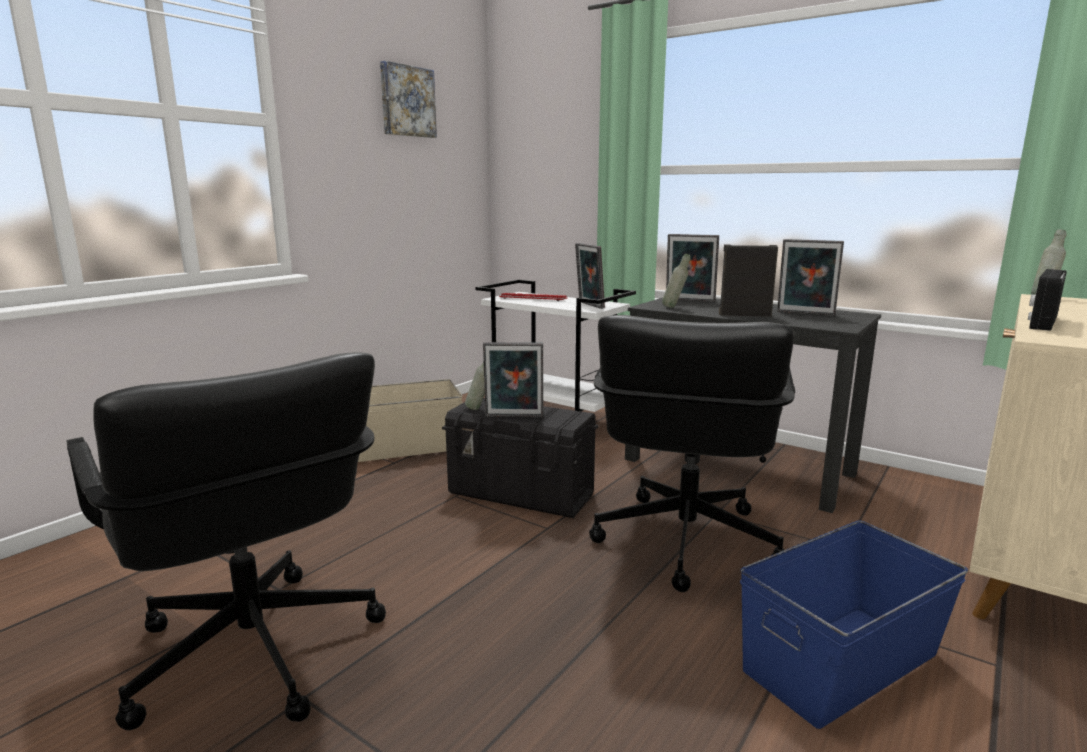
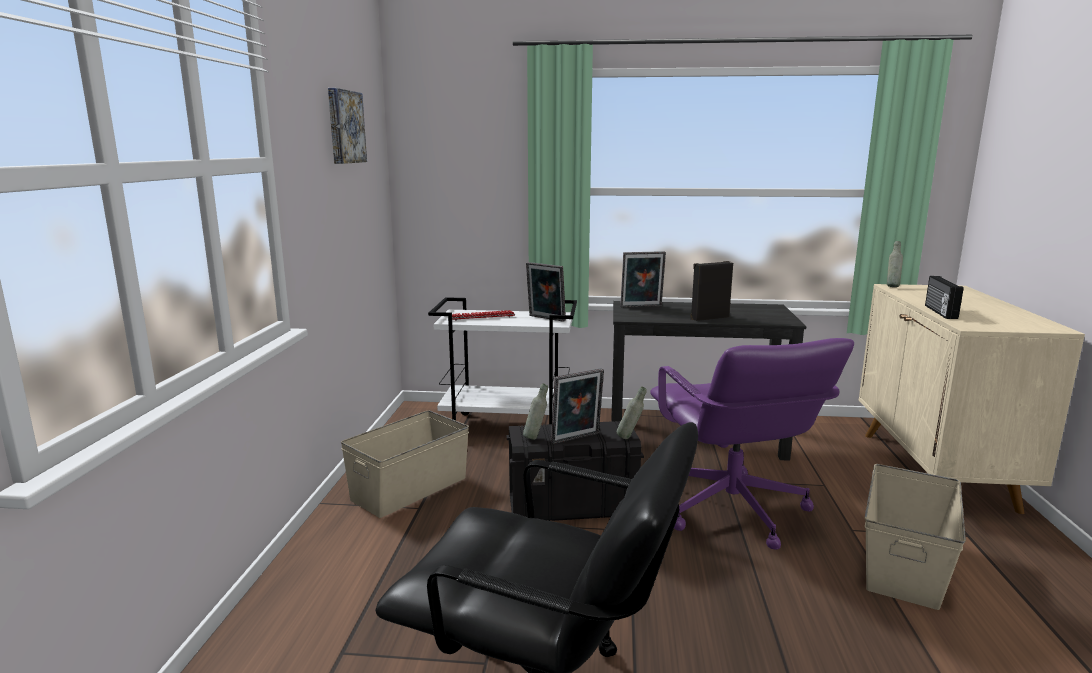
camera: 30 degrees left, 0 degrees up
black office chair [589,315,795,592] -> purple office chair [650,338,854,550]
grey bottle [662,254,691,308] -> grey bottle moved to [617,387,647,439]
blue storage box [740,520,968,729] -> beige storage box [865,464,966,610]
picture frame [777,239,844,316] -> none

